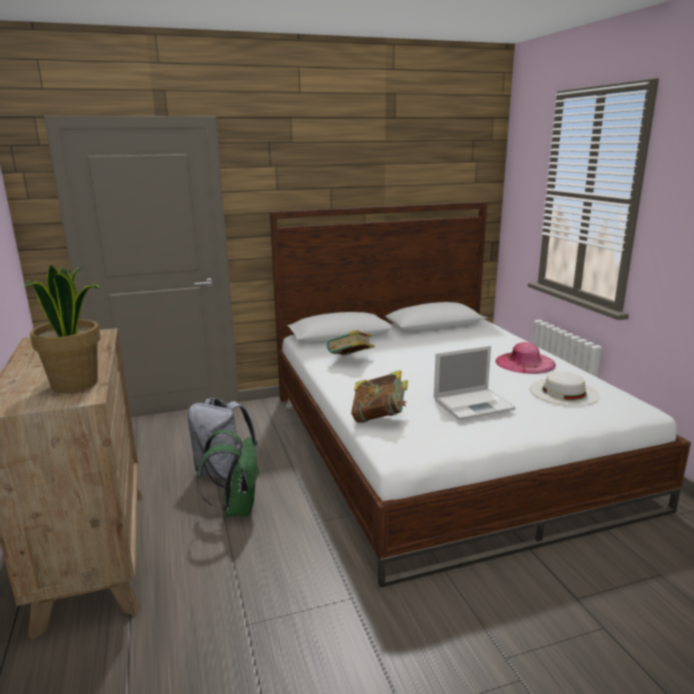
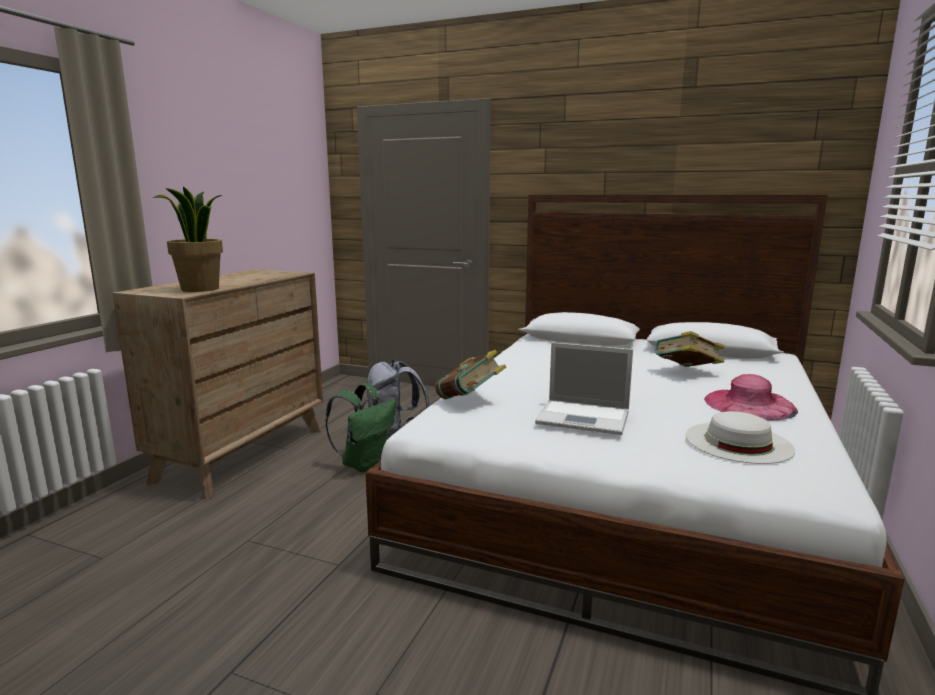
camera: 40 degrees right, 5 degrees down
book [326,330,375,356] -> book moved to [655,331,725,367]

